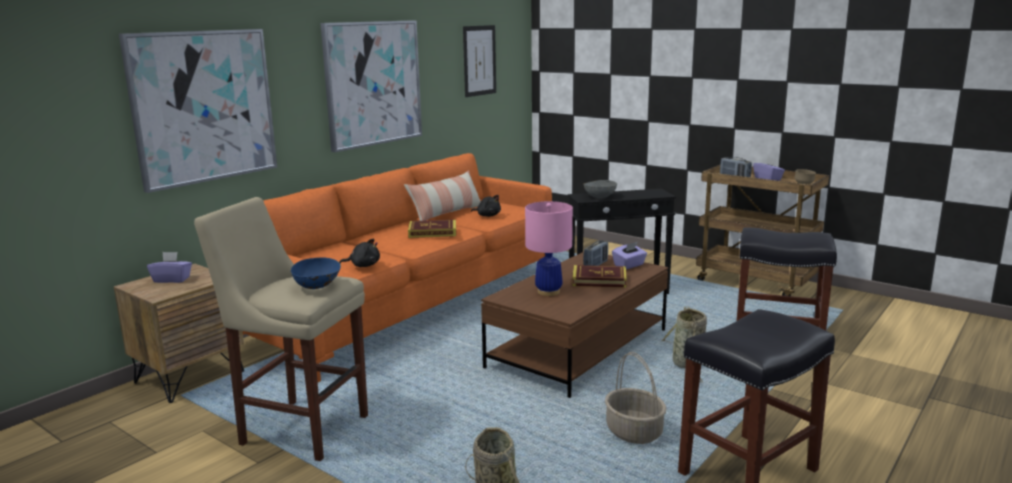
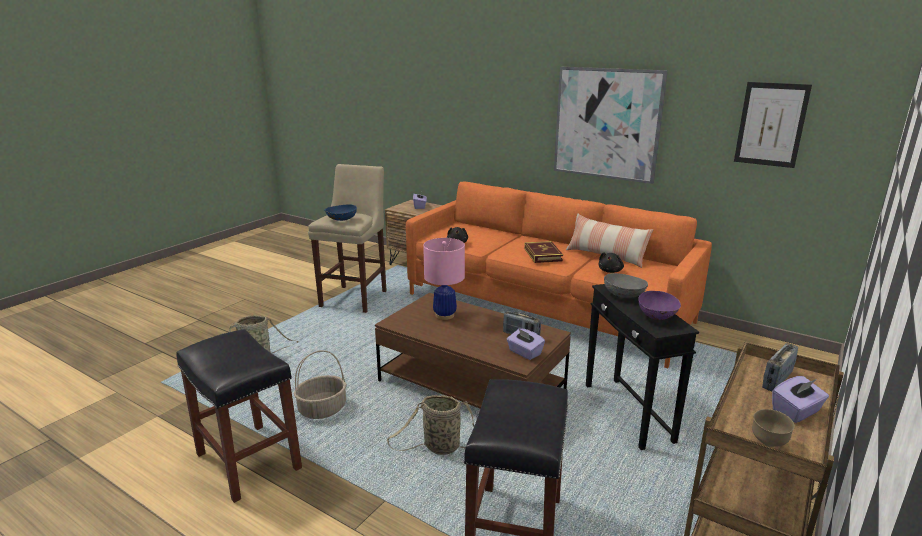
camera: 85 degrees right, 5 degrees up
picture [119,29,277,193] -> none
book [572,265,627,288] -> none
none -> purple bowl [638,291,681,320]

